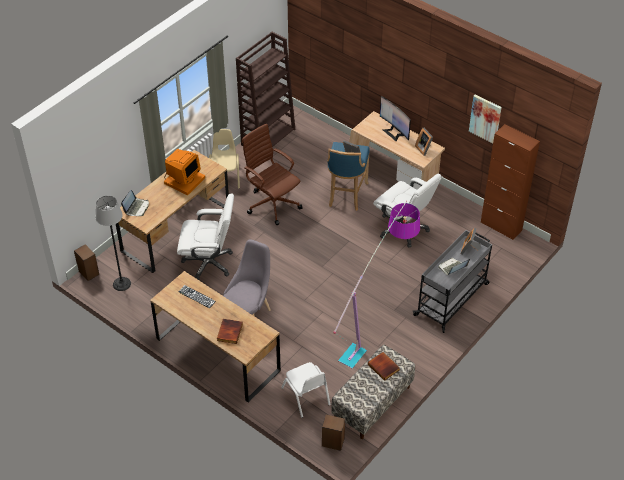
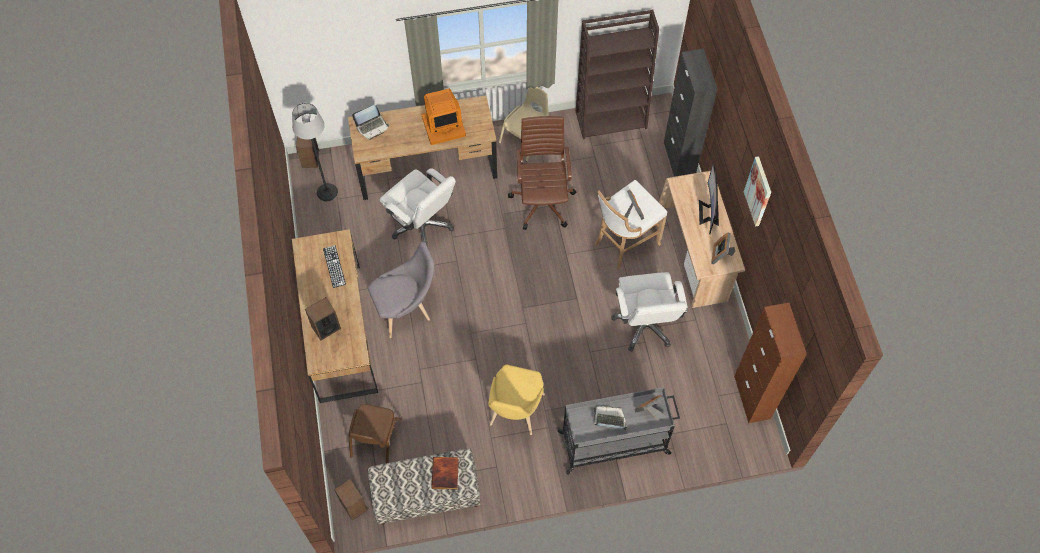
camera: 40 degrees right, 15 degrees up
book [217,319,243,344] -> speaker [305,297,341,341]
white chair [281,362,331,418] -> brown chair [349,404,402,463]
blue stool [327,142,370,211] -> white stool [595,180,667,269]
floor lamp [333,201,420,369] -> yellow chair [488,364,545,435]
picture [469,94,502,143] -> picture moved to [744,156,771,226]
none -> black cabinet [664,49,717,177]

